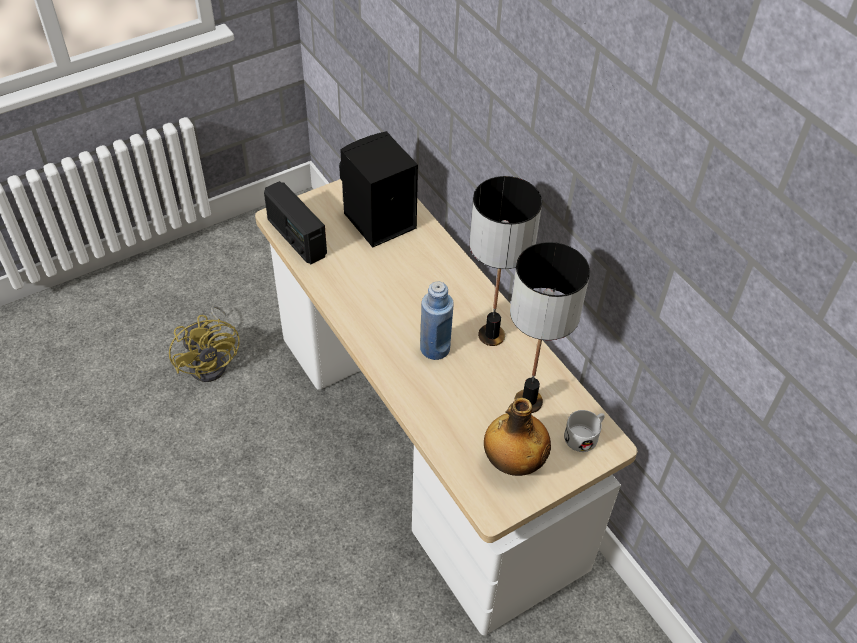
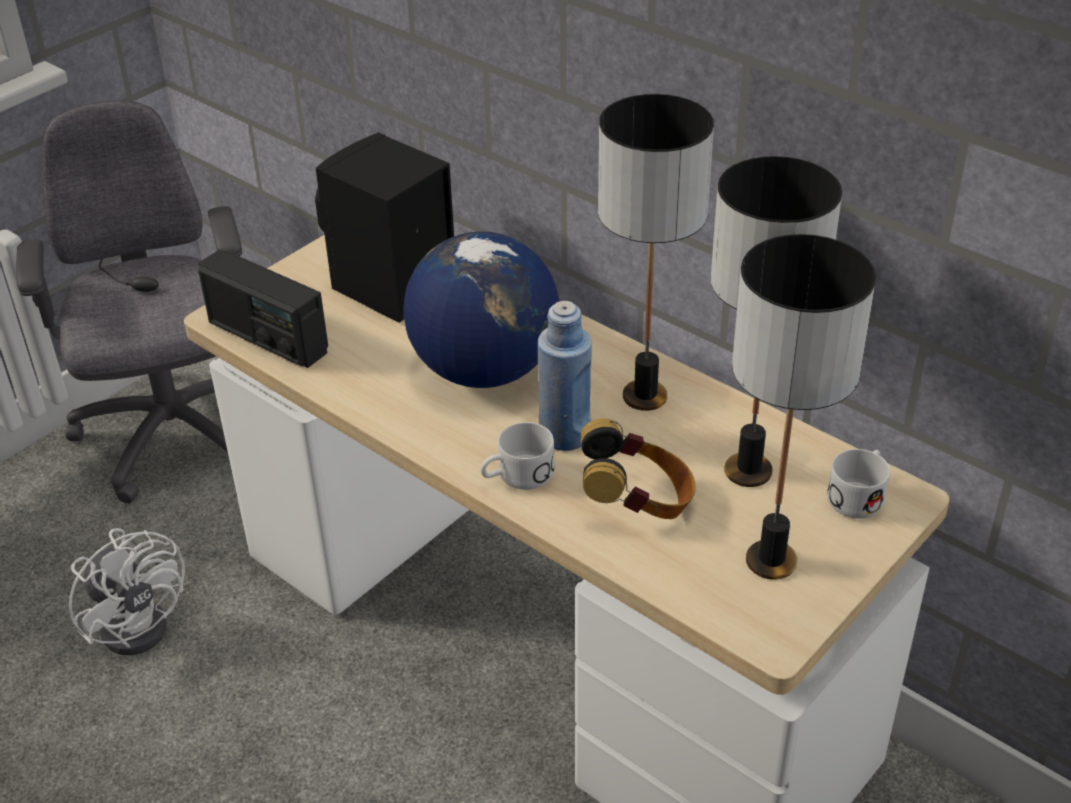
camera: 15 degrees left, 10 degrees down
yellow fan [169,306,240,382] -> white fan [69,528,185,655]
bottle [484,398,551,476] -> table lamp [732,234,876,580]
none -> grey office chair [16,101,242,504]
none -> globe [403,231,559,388]
none -> white mug [481,422,554,490]
none -> headphones [581,419,696,519]

